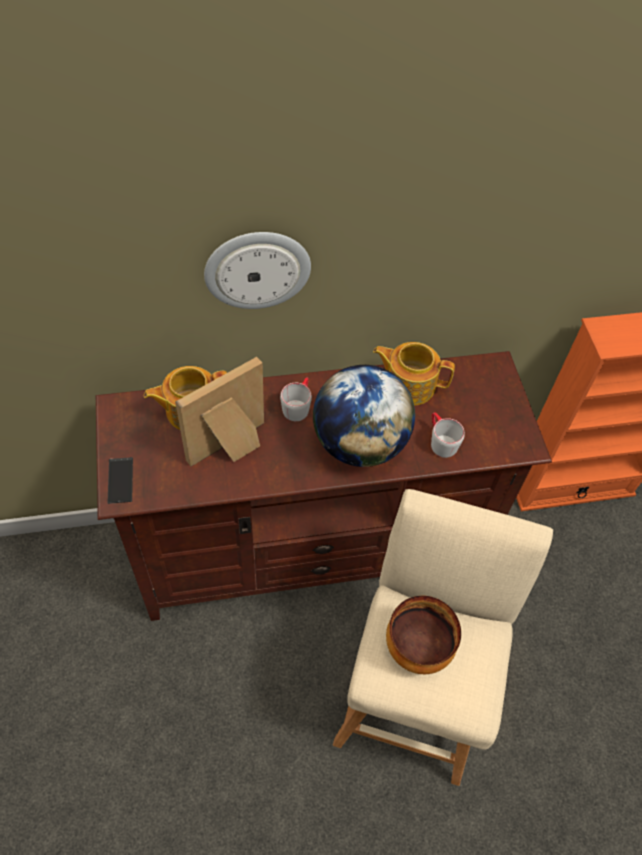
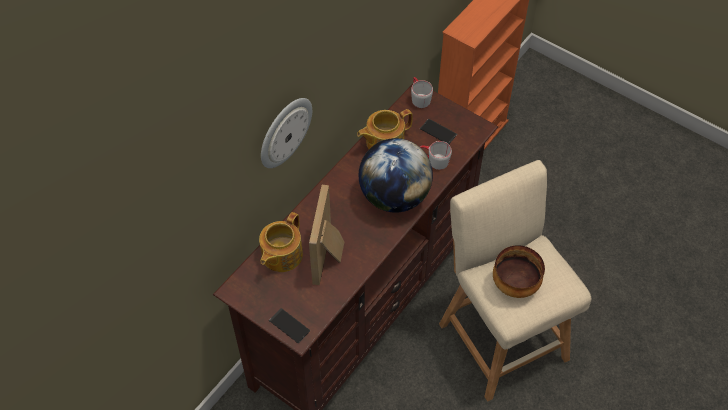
camera: 40 degrees left, 0 degrees up
grey mug [280,378,312,421] -> grey mug moved to [411,77,433,108]
none -> phone [420,119,457,144]

